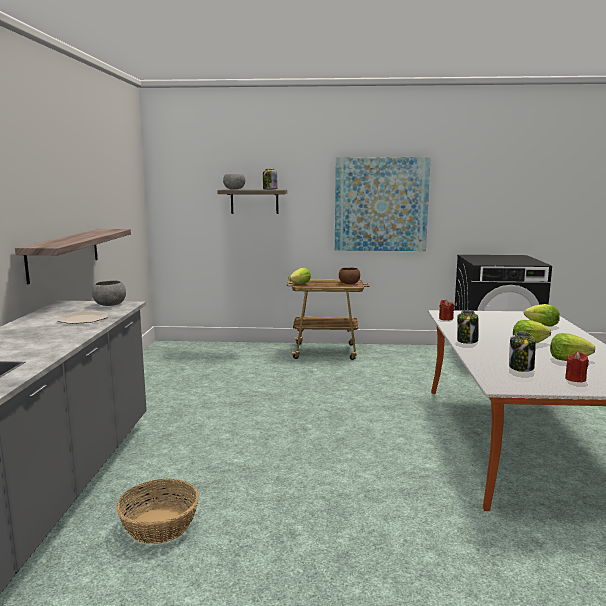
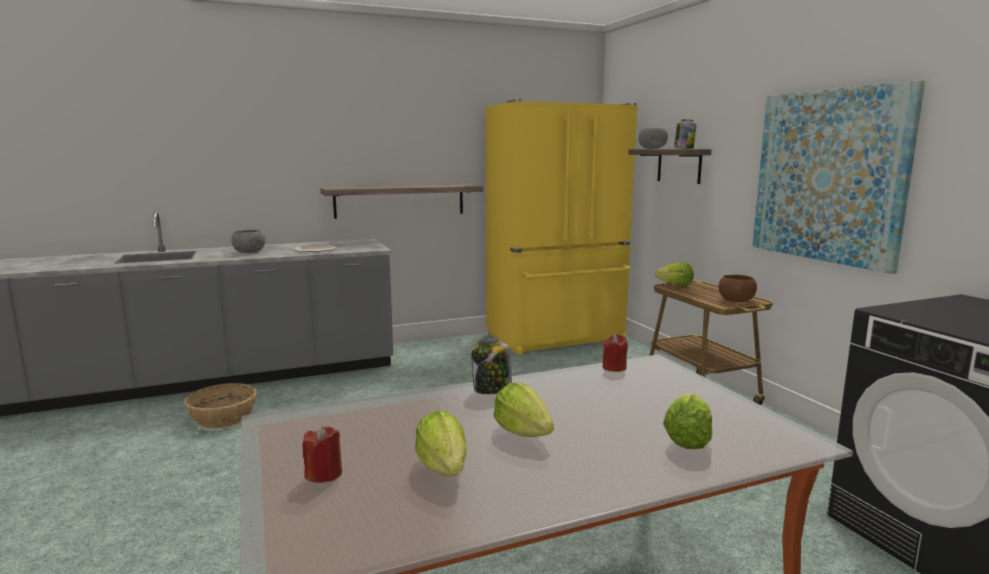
camera: 65 degrees right, 0 degrees up
grey bowl [92,280,126,306] -> grey bowl moved to [231,230,266,253]
jar [509,332,536,372] -> none
none -> yellow fridge [486,99,638,355]

